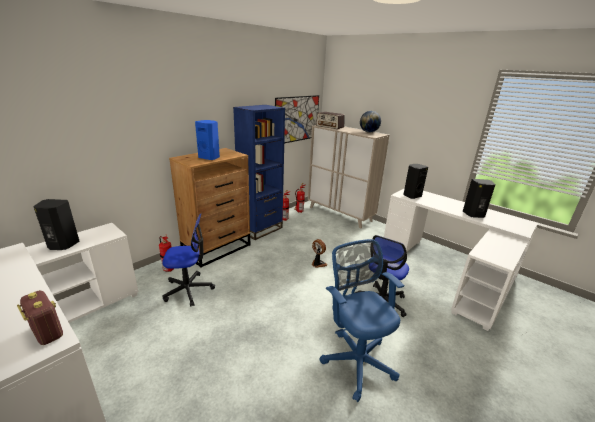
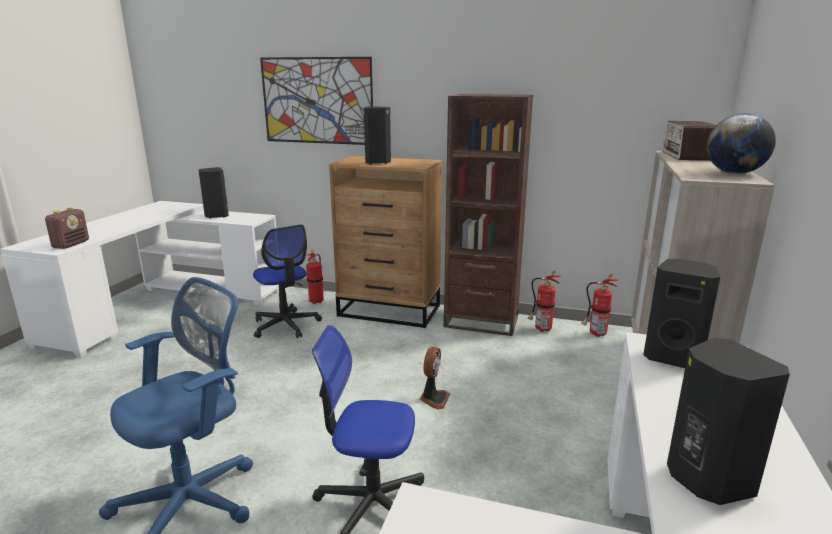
camera: 65 degrees right, 5 degrees down
blue speaker [195,120,220,160] -> black speaker [364,107,391,165]
blue bookcase [233,105,285,240] -> brown bookcase [443,94,533,336]
picture [275,95,319,143] -> picture moved to [260,57,373,145]

